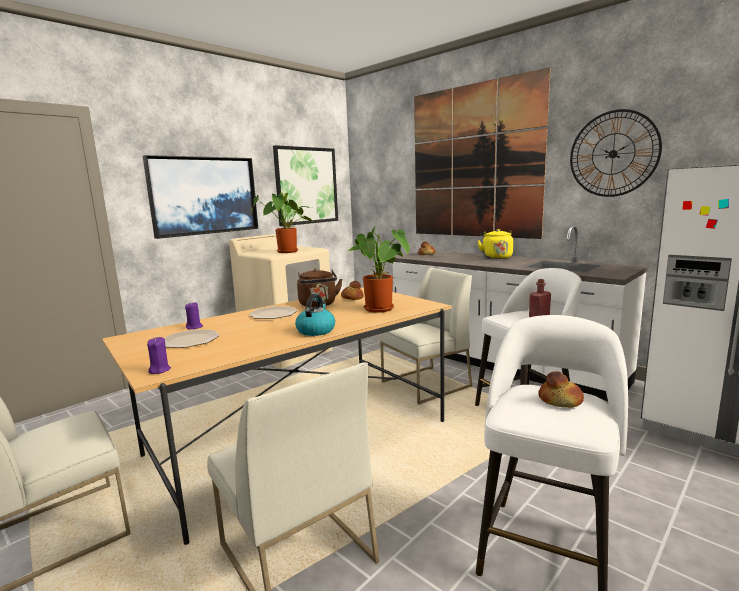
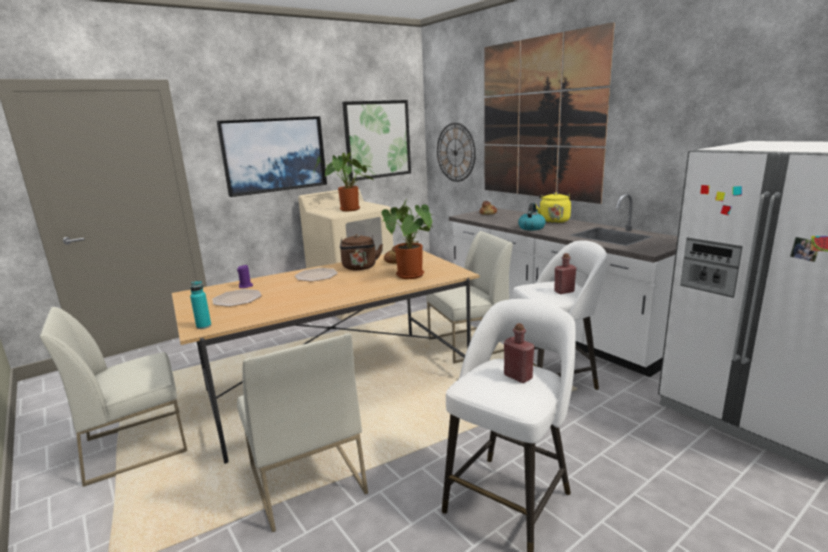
camera: 10 degrees right, 5 degrees up
purple candle [147,337,171,374] -> turquoise bottle [190,281,211,329]
kettle [295,294,335,336] -> kettle moved to [518,203,546,230]
bread [538,371,584,408] -> red bottle [504,323,534,383]
wall clock [570,109,662,197] -> wall clock moved to [437,123,476,182]

